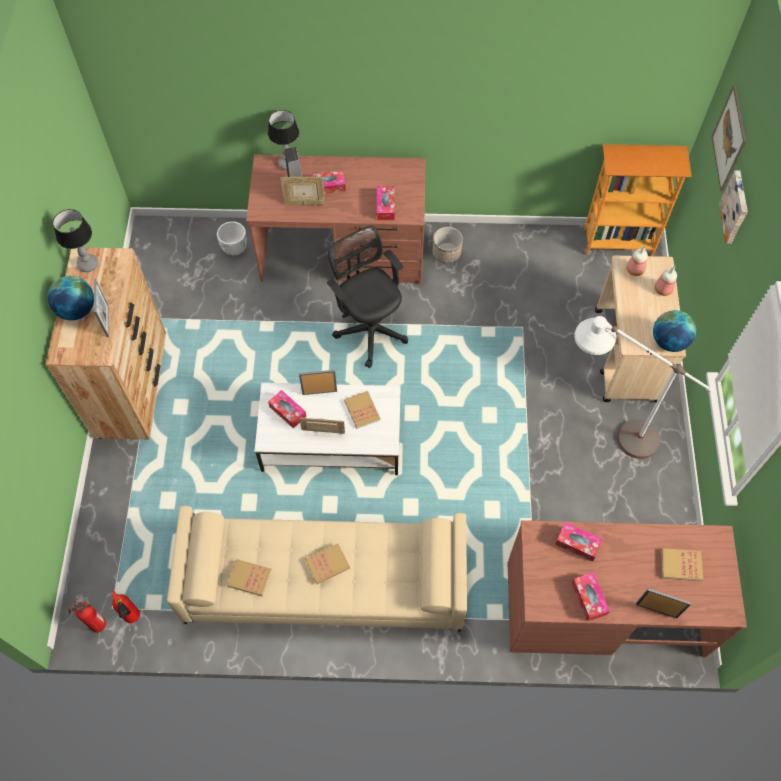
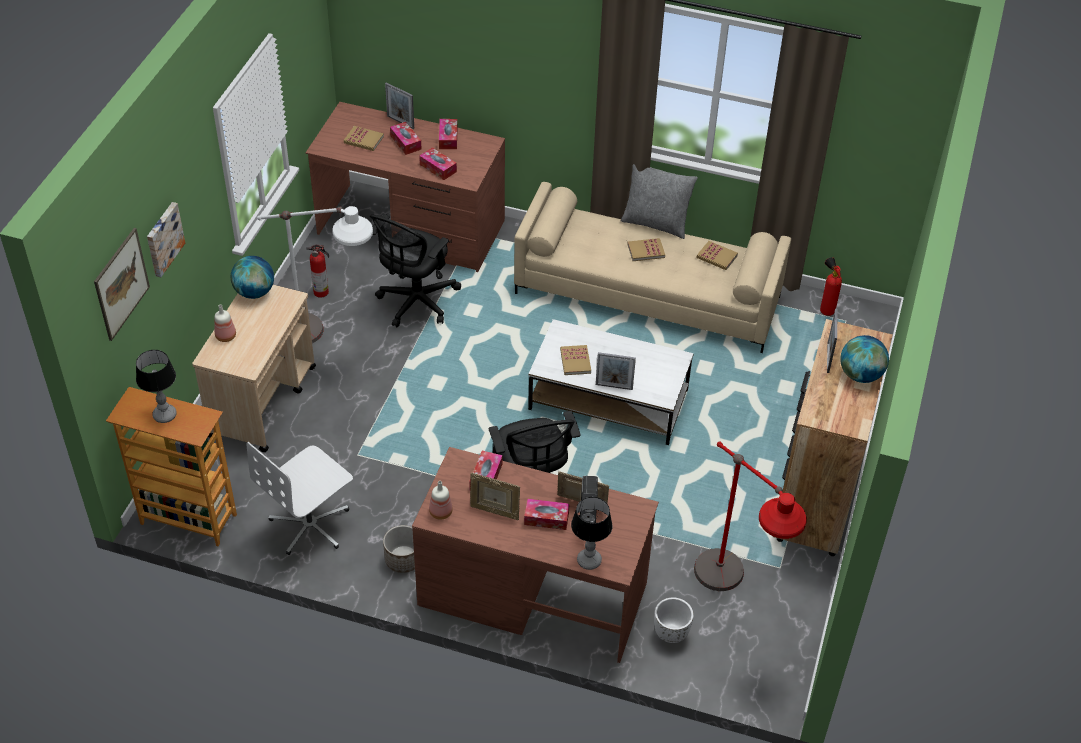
camera: 165 degrees left, 15 degrees down
table lamp [53,209,98,272] -> table lamp moved to [136,350,177,423]
fire extinguisher [69,598,106,633] -> fire extinguisher moved to [306,245,329,298]
tissue box [268,390,307,428] -> tissue box moved to [390,122,422,155]
picture frame [299,418,345,434] -> picture frame moved to [470,473,520,520]
bottle [626,246,648,276] -> bottle moved to [429,481,453,520]
none -> white office chair [247,442,353,555]
none -> black office chair [370,214,461,327]
none -> grey pillow [621,164,698,239]
none -> red floor lamp [694,441,807,591]

